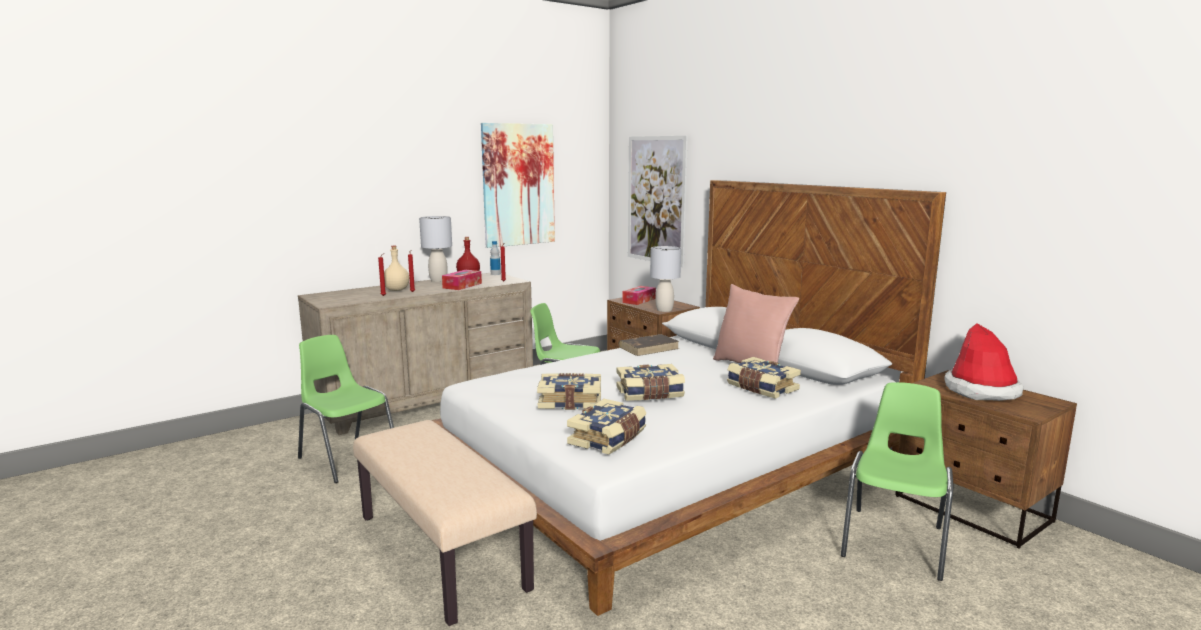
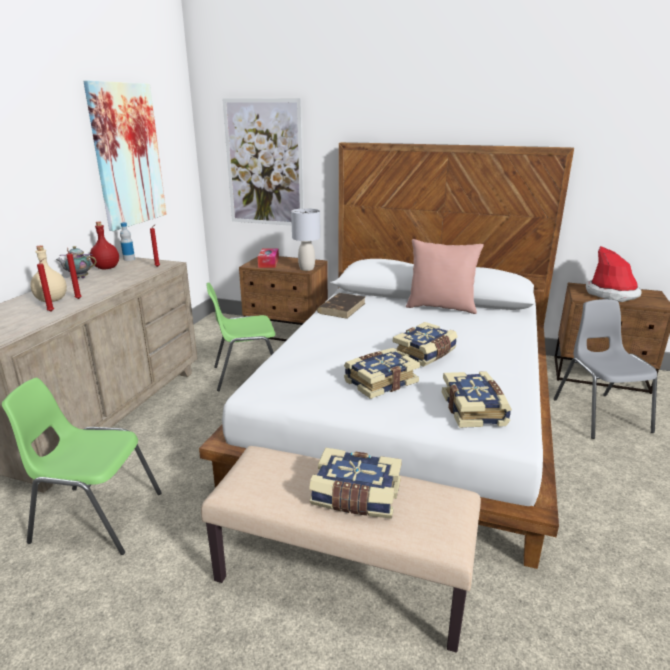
camera: 35 degrees left, 10 degrees up
grey table lamp [419,216,452,282] -> teapot [56,246,97,278]
tissue box [442,270,482,290] -> none
book [727,357,801,399] -> book moved to [309,448,402,519]
green chair [841,382,953,581] -> grey chair [553,299,657,439]

